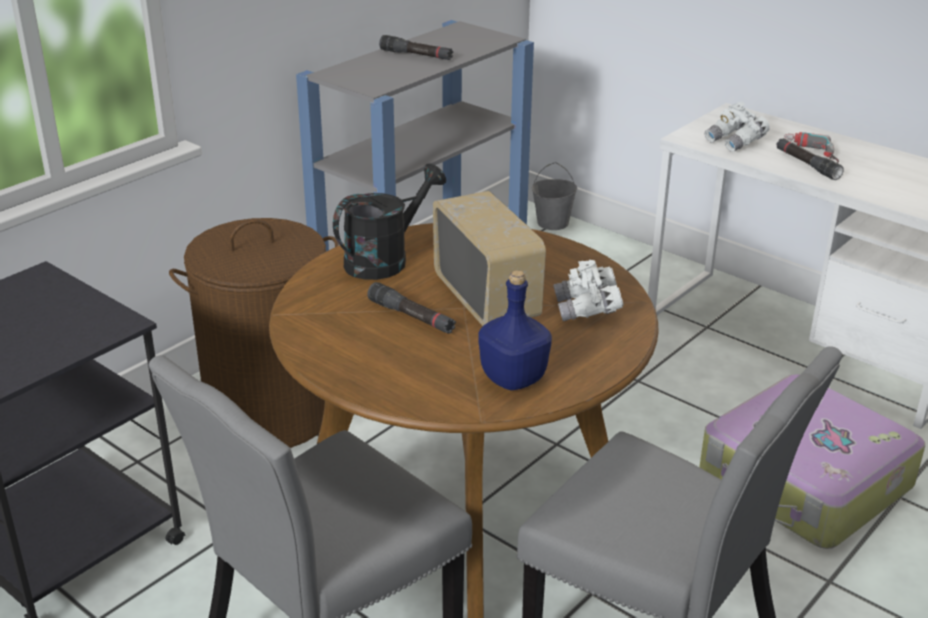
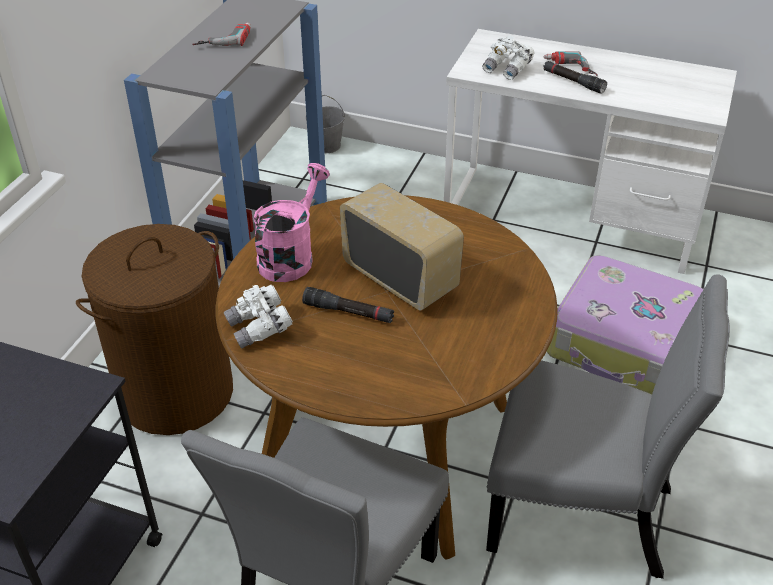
camera: 20 degrees left, 10 degrees up
black watering can [333,164,446,280] -> pink watering can [253,163,330,282]
black flashlight [379,35,453,60] -> power drill [192,22,251,46]
blue bottle [479,270,552,390] -> none
white binoculars [553,260,624,321] -> white binoculars moved to [224,285,293,349]

